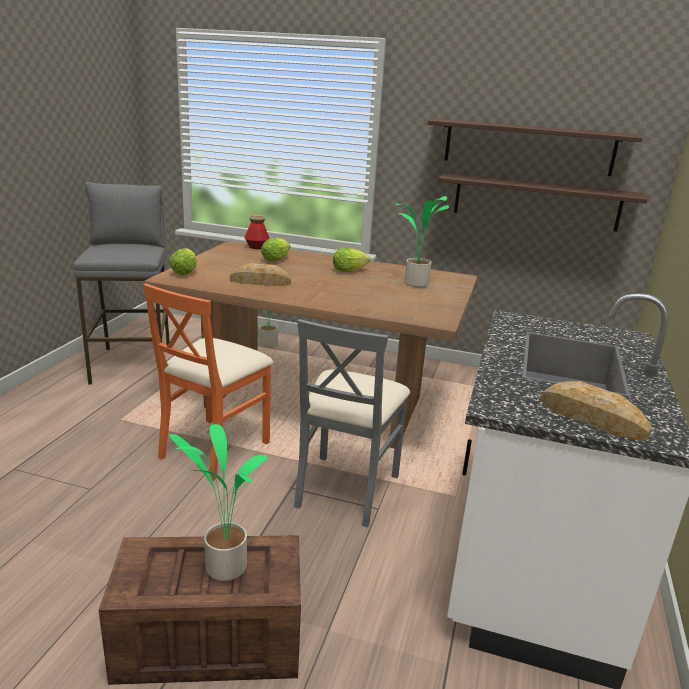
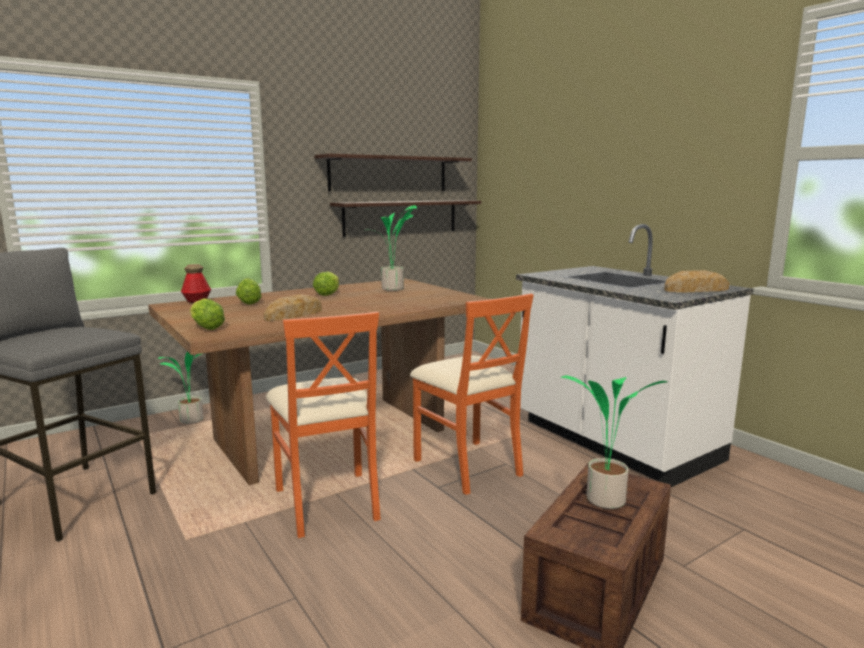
camera: 50 degrees left, 10 degrees down
grey chair [294,319,410,527] -> orange chair [410,294,534,495]

